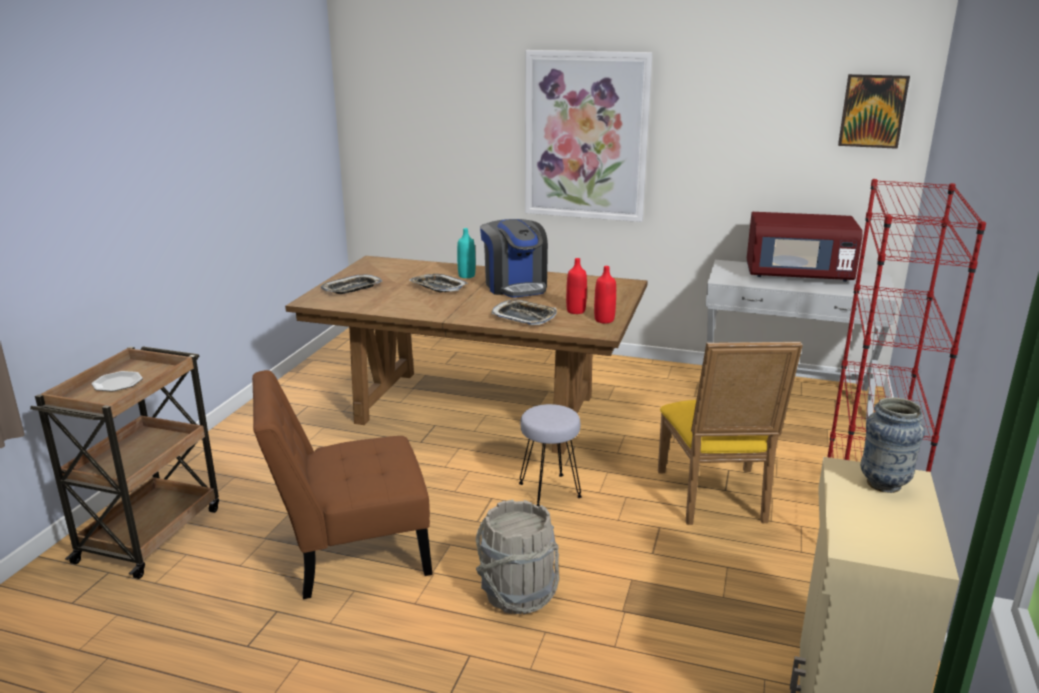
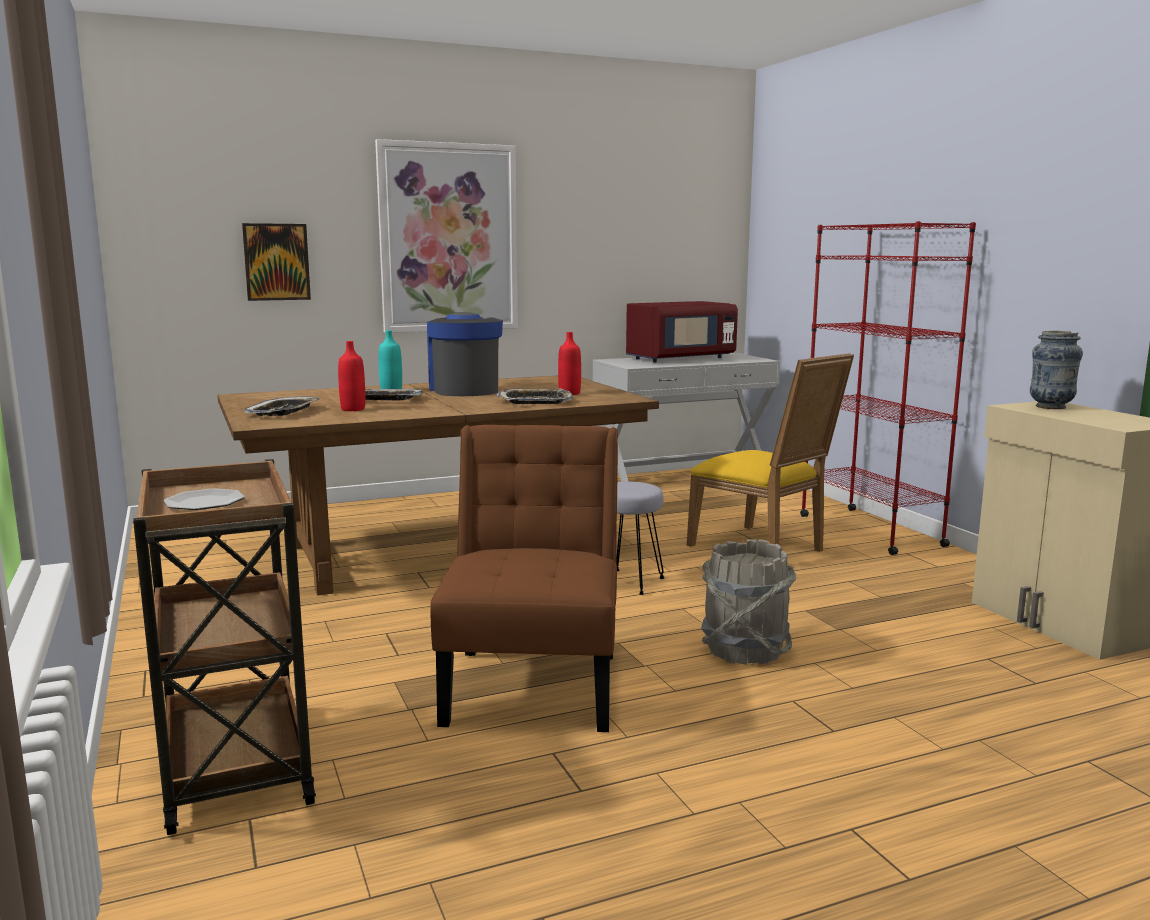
camera: 40 degrees left, 10 degrees down
brown chair [252,370,433,599] -> brown chair turned 150 degrees clockwise [430,425,618,732]
coffee machine [480,219,548,298] -> coffee machine turned 135 degrees counterclockwise [427,312,503,396]
red bottle [594,266,616,324] -> red bottle moved to [338,341,365,411]
picture [838,74,910,149] -> picture moved to [242,223,311,301]

